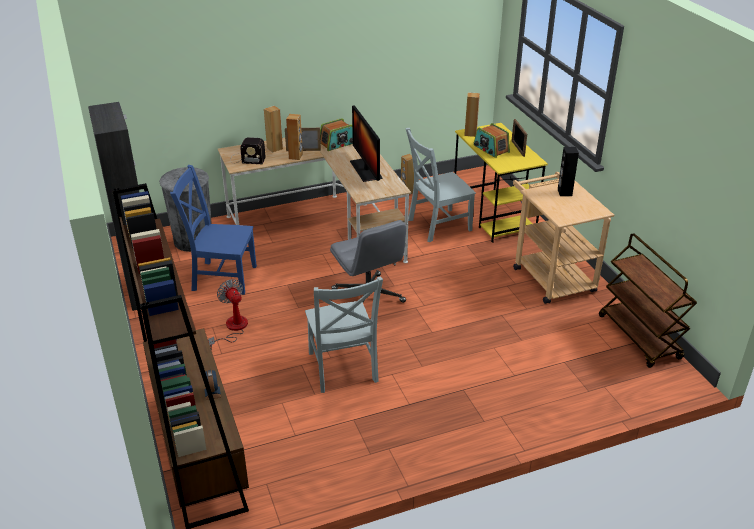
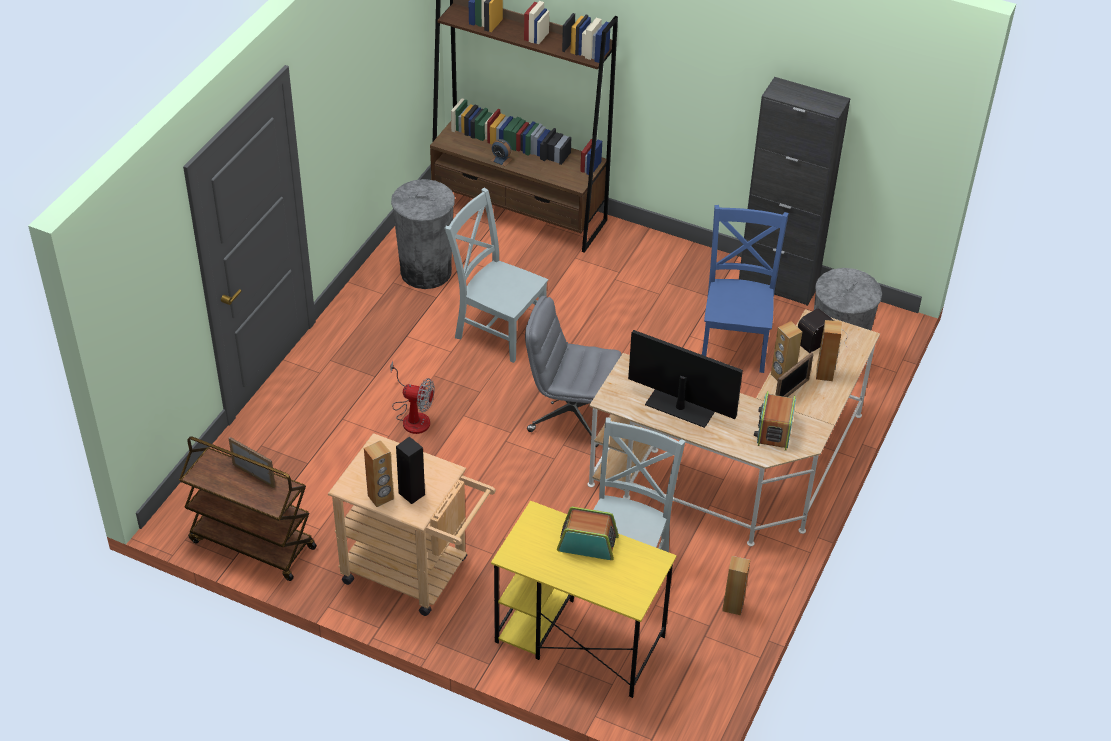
camera: 135 degrees right, 10 degrees up
blue chair [170,165,257,295] -> blue chair turned 45 degrees counterclockwise [702,205,789,373]
fan [208,279,248,351] -> fan moved to [390,361,435,434]
brown speaker [464,92,480,137] -> brown speaker moved to [364,440,394,507]
picture frame [512,119,527,157] -> picture frame moved to [228,437,276,488]
none -> grey trash can [391,179,455,289]

